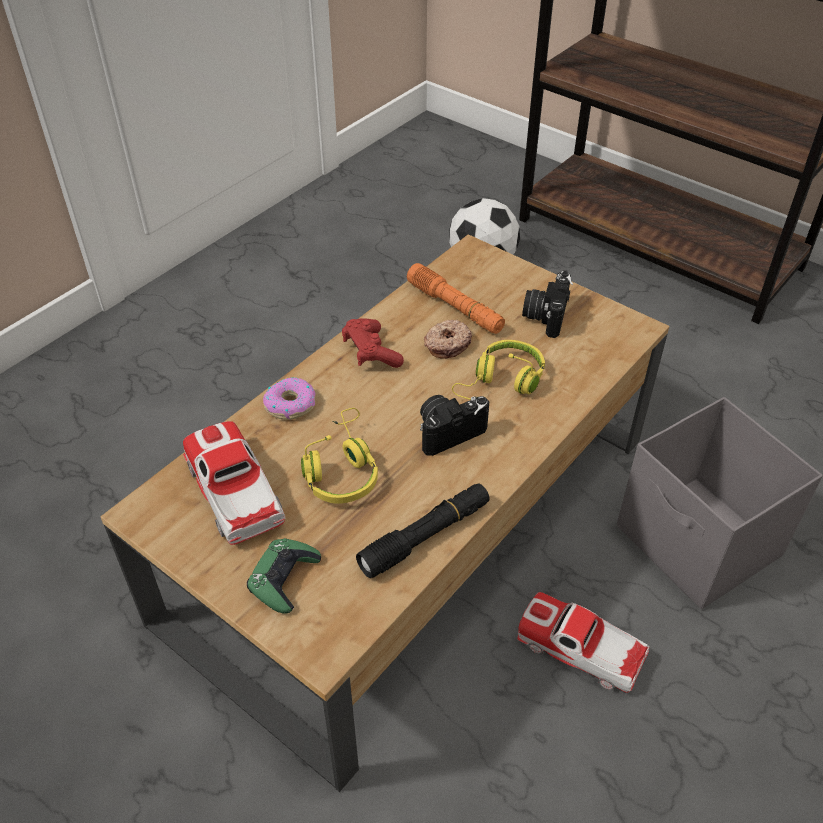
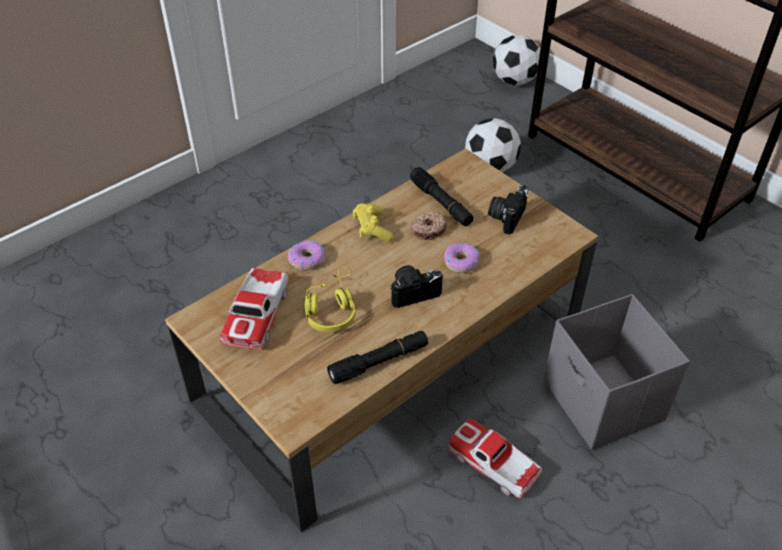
camera: 10 degrees right, 0 degrees up
toy car [183,421,285,545] -> toy car turned 150 degrees counterclockwise [220,268,288,349]
green game controller [247,538,321,614] -> none
red game controller [342,318,404,368] -> yellow game controller [353,204,393,242]
orange flashlight [407,263,505,334] -> black flashlight [410,167,473,226]
yellow headphones [452,340,545,400] -> donut [444,243,480,273]
none -> football [493,35,540,85]

